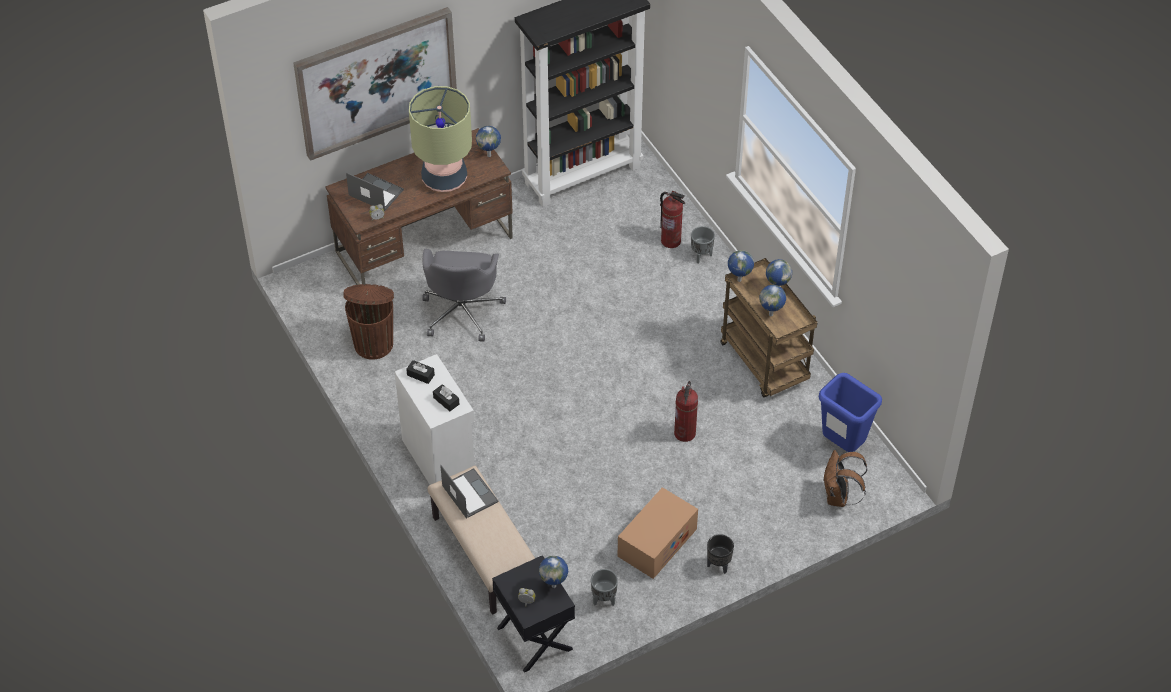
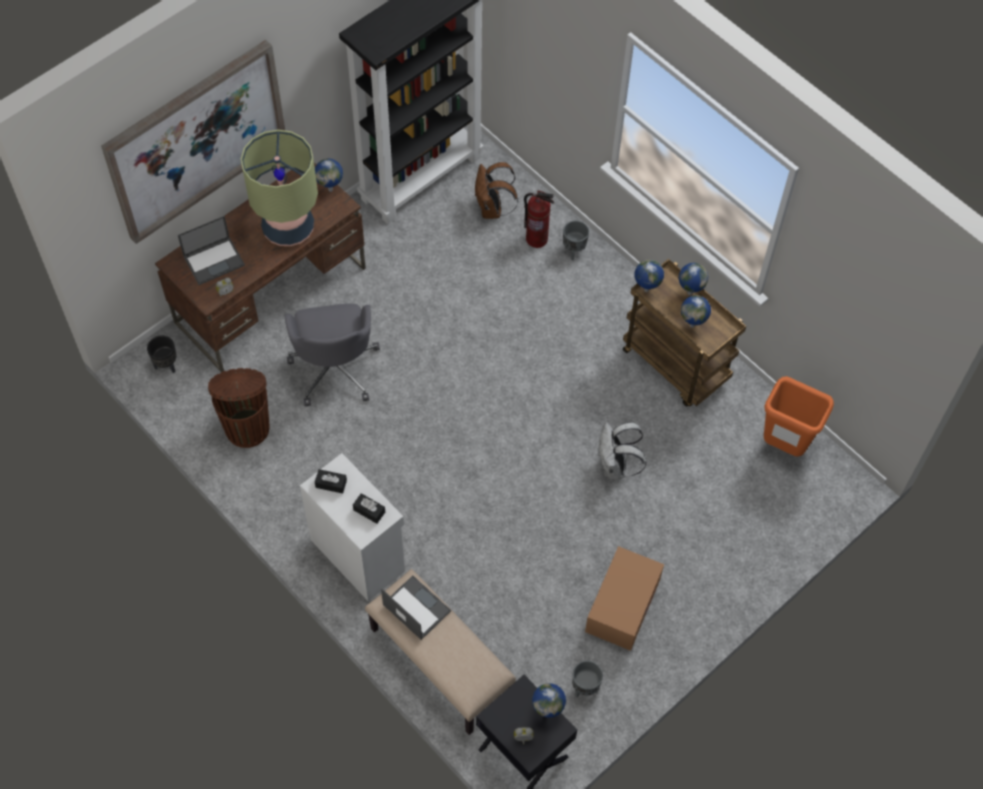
camera: 15 degrees left, 10 degrees up
laptop [346,172,404,211] -> laptop turned 135 degrees clockwise [178,216,245,285]
fire extinguisher [674,381,698,442] -> white backpack [598,422,647,479]
black planter [707,534,734,574] -> black planter moved to [147,336,177,373]
blue trash can [819,373,882,452] -> orange trash can [764,376,834,457]
brown backpack [824,450,867,507] -> brown backpack moved to [475,162,518,219]

